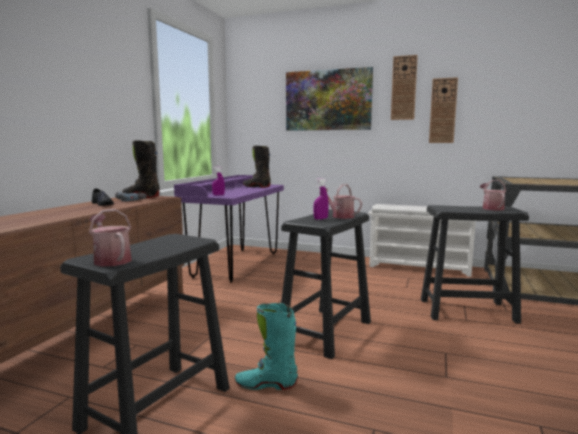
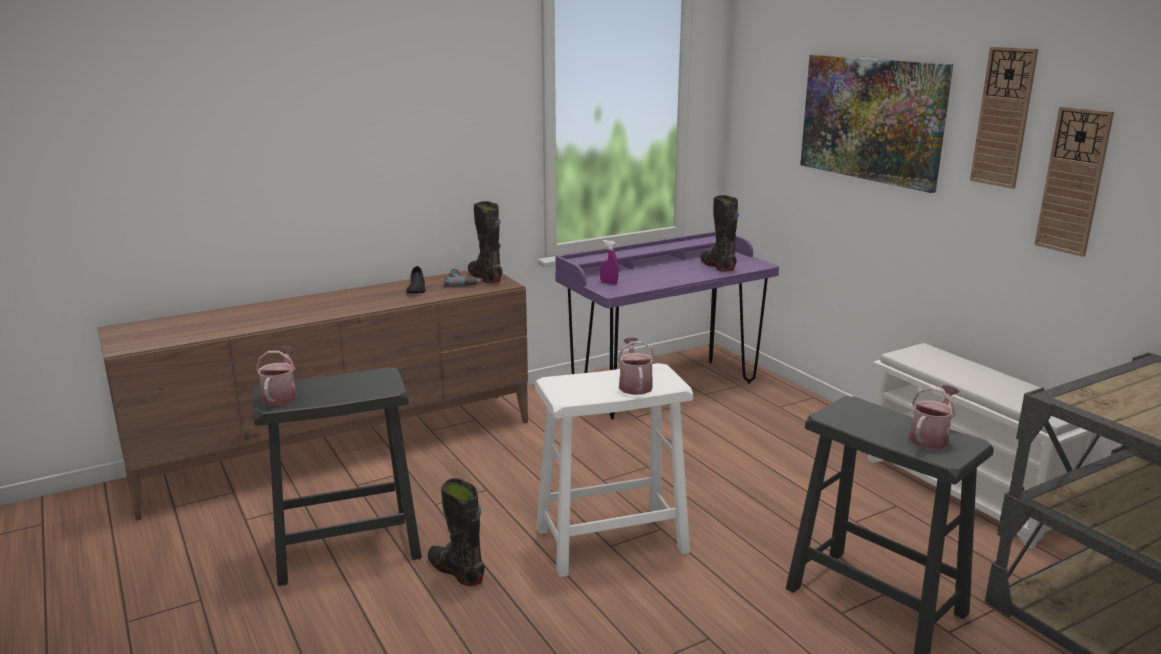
camera: 40 degrees right, 10 degrees up
turquoise boot [235,303,298,390] -> black boot [428,478,485,586]
black stool [281,209,371,359] -> white stool [535,363,693,577]
purple spray bottle [314,178,329,220] -> none

